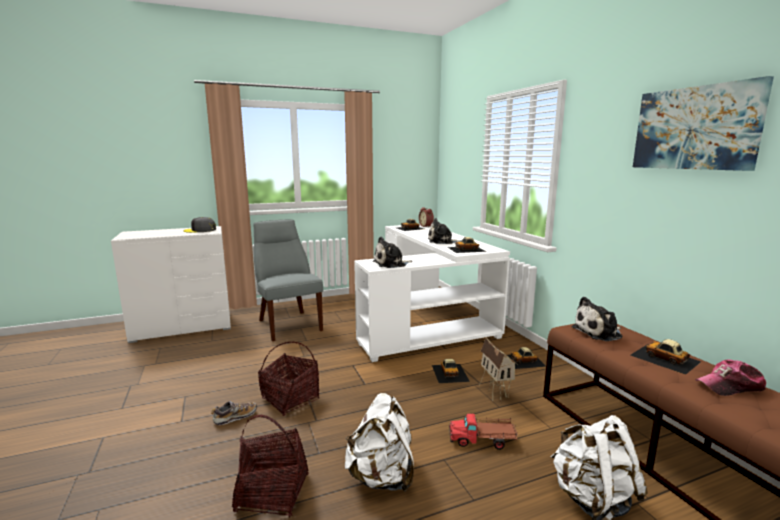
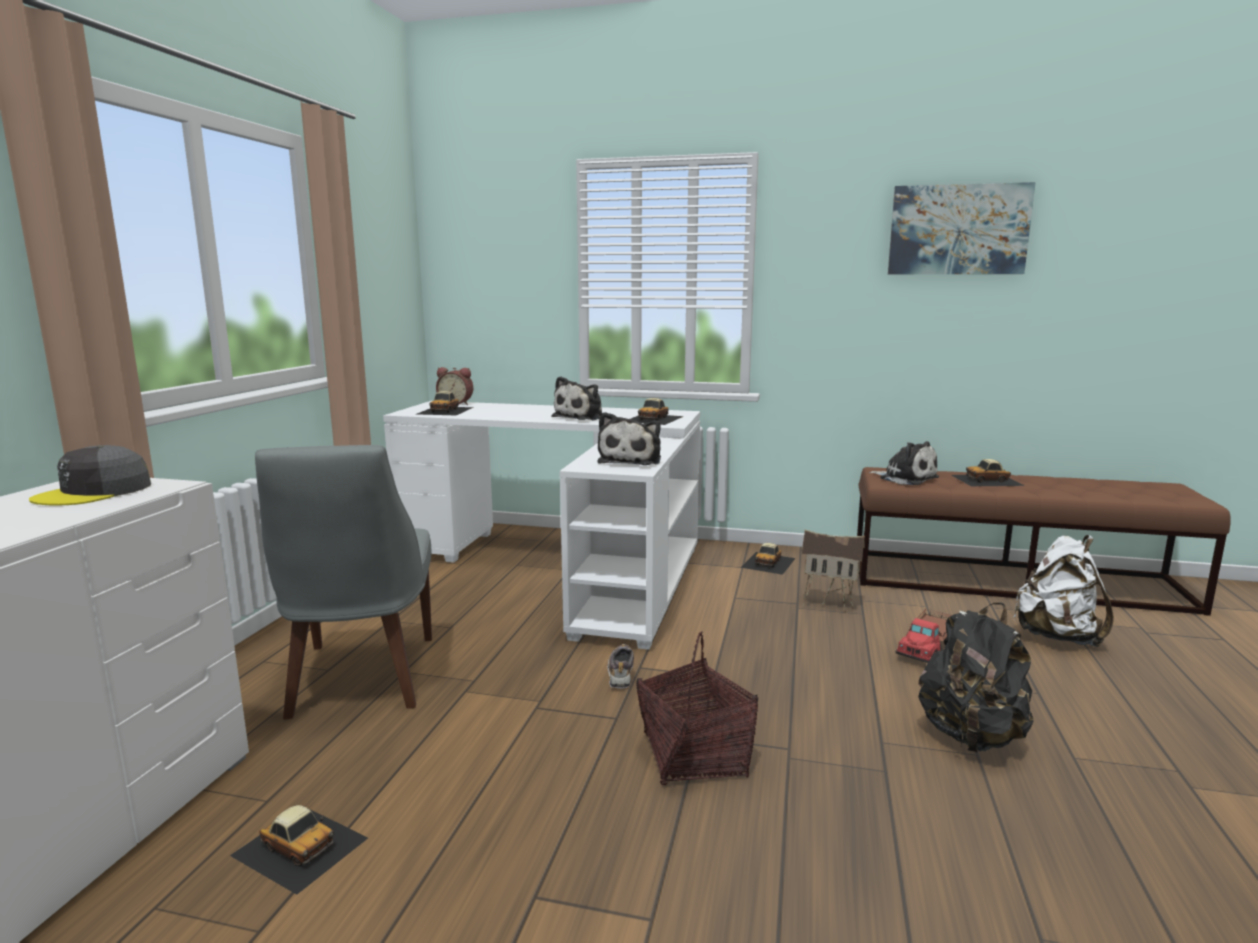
camera: 55 degrees left, 0 degrees up
shoe [211,401,257,425] -> shoe moved to [607,644,634,689]
basket [232,415,309,517] -> none
grey chair [253,220,323,341] -> grey chair turned 105 degrees counterclockwise [255,445,432,719]
white backpack [345,393,414,492] -> black backpack [918,603,1034,752]
toy car [432,359,470,383] -> toy car moved to [230,805,368,895]
plush toy [572,297,622,341] -> plush toy turned 60 degrees counterclockwise [869,441,939,485]
cap [695,359,766,396] -> none

